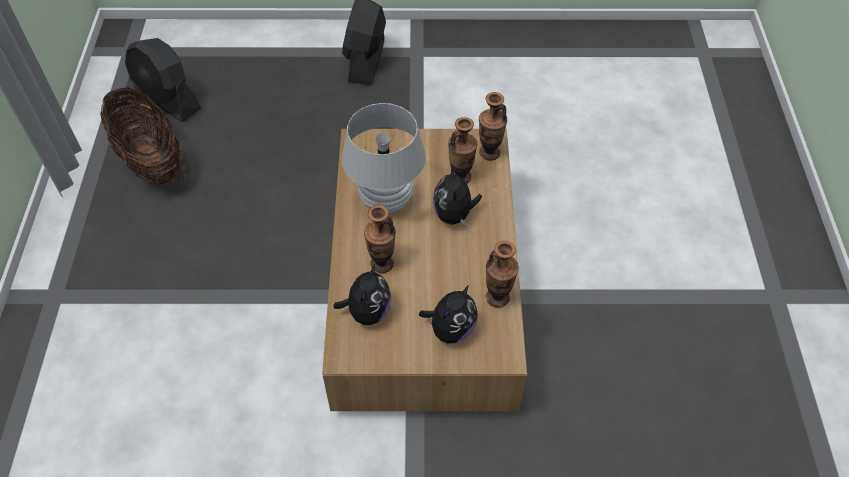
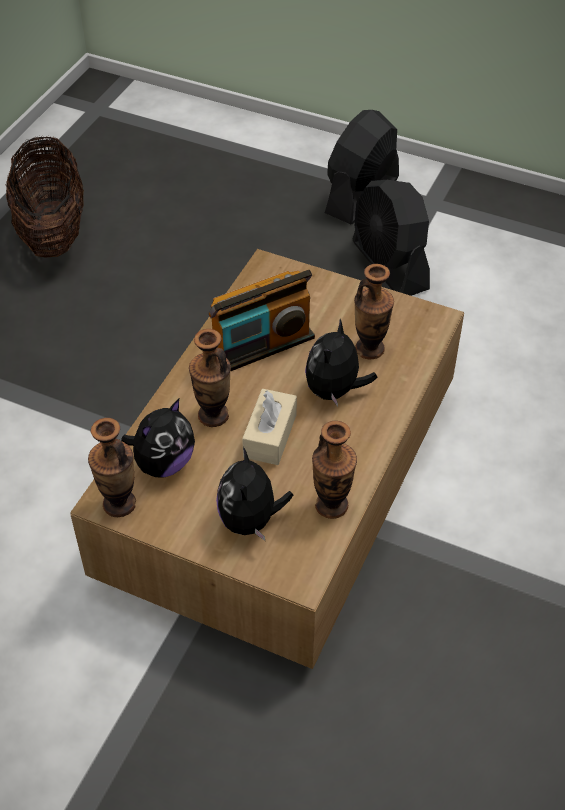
camera: 25 degrees right, 5 degrees down
black fan [125,38,201,122] -> black fan moved to [353,180,430,296]
white table lamp [342,103,426,214] -> radio [208,270,315,372]
plush toy [419,285,478,343] -> plush toy turned 120 degrees clockwise [216,447,293,541]
vase [479,92,507,161] -> vase moved to [88,418,136,517]
none -> beige tissue box [242,389,297,465]

